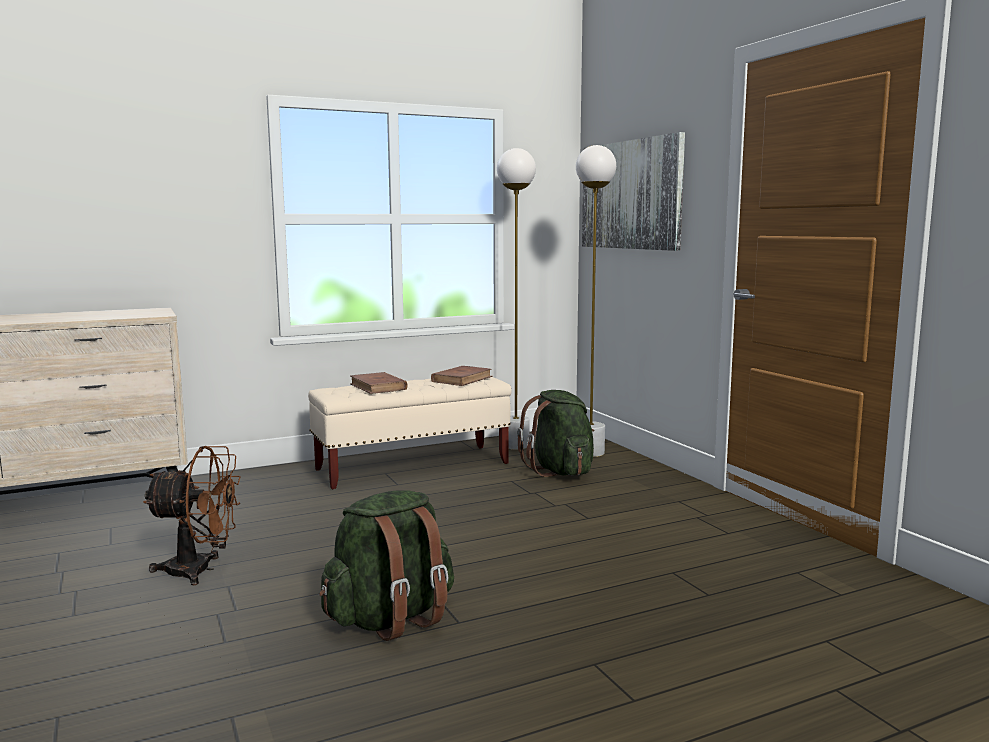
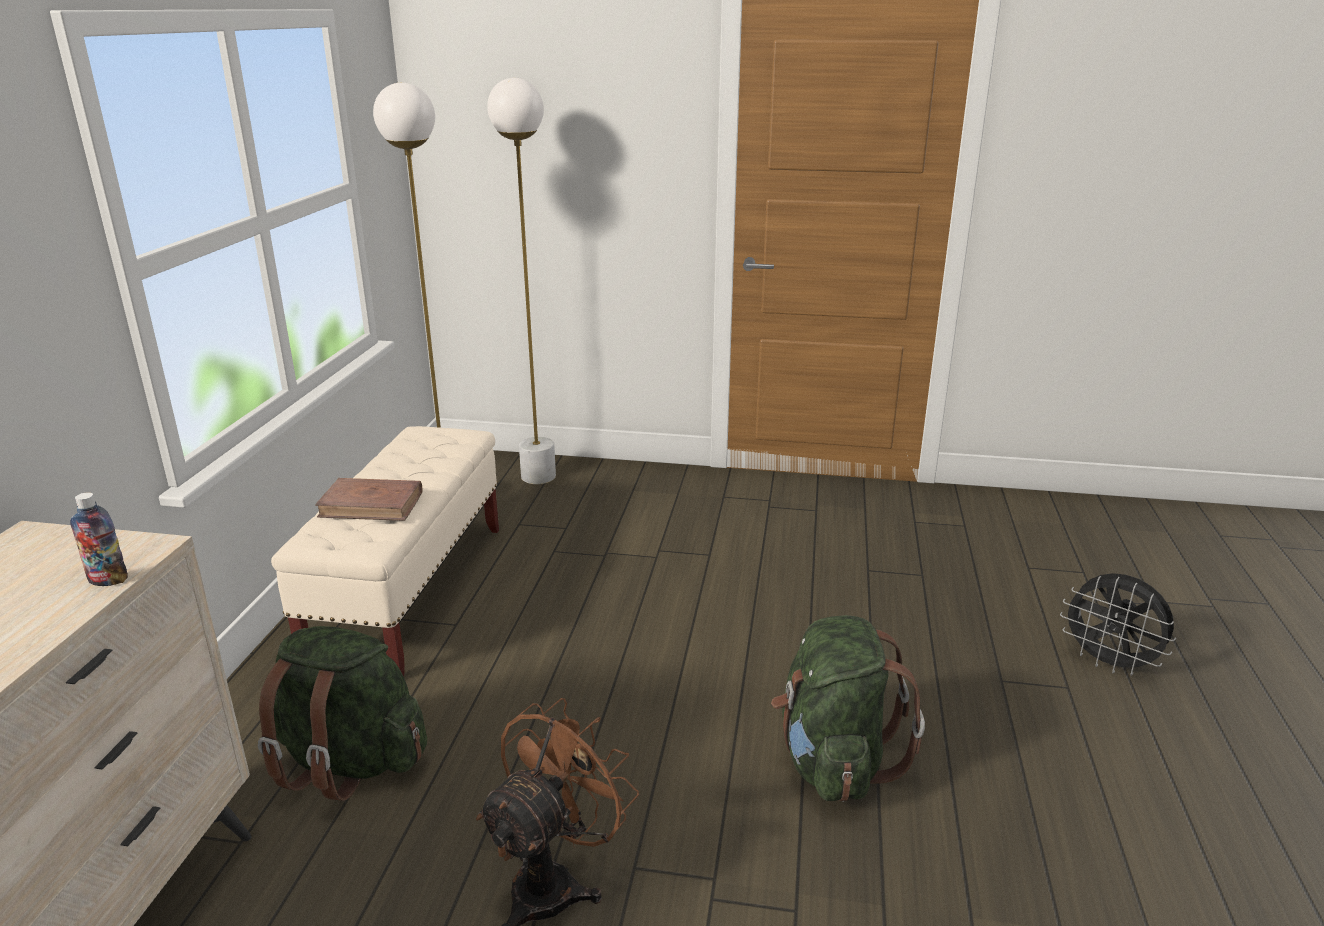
camera: 55 degrees left, 15 degrees up
brown book [431,366,493,386] -> none
green backpack [517,390,594,477] -> green backpack moved to [258,626,427,801]
picture [582,132,685,251] -> none
none -> bottle [70,492,128,586]
none -> black fan [1060,573,1176,676]

